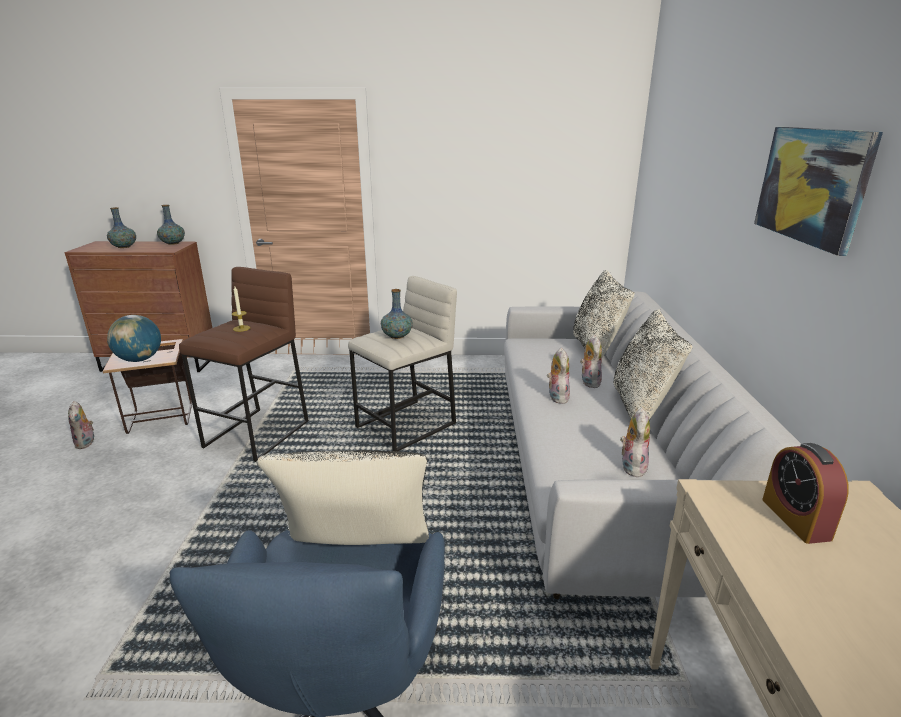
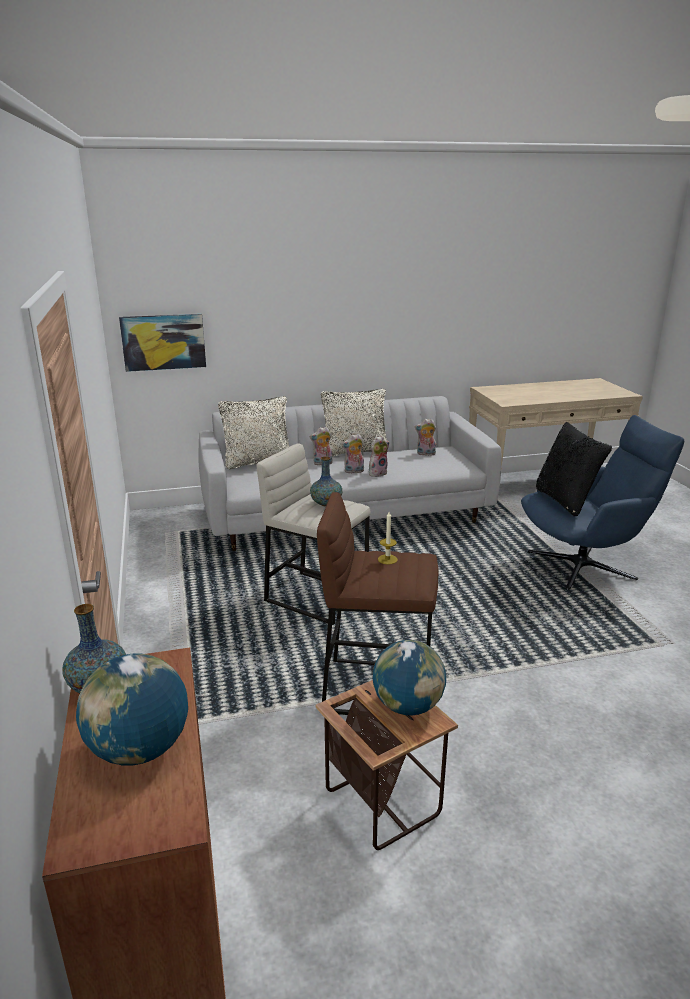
camera: 105 degrees left, 0 degrees up
plush toy [68,401,94,449] -> plush toy moved to [369,436,390,477]
vase [107,207,136,248] -> globe [76,654,188,766]
beige pillow [256,450,430,545] -> black pillow [536,422,612,516]
picture [754,127,883,256] -> picture moved to [119,314,206,372]
alarm clock [762,443,849,544] -> none

